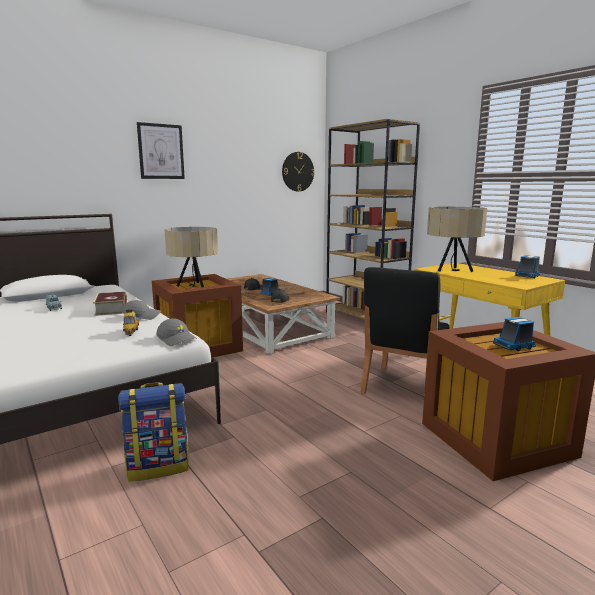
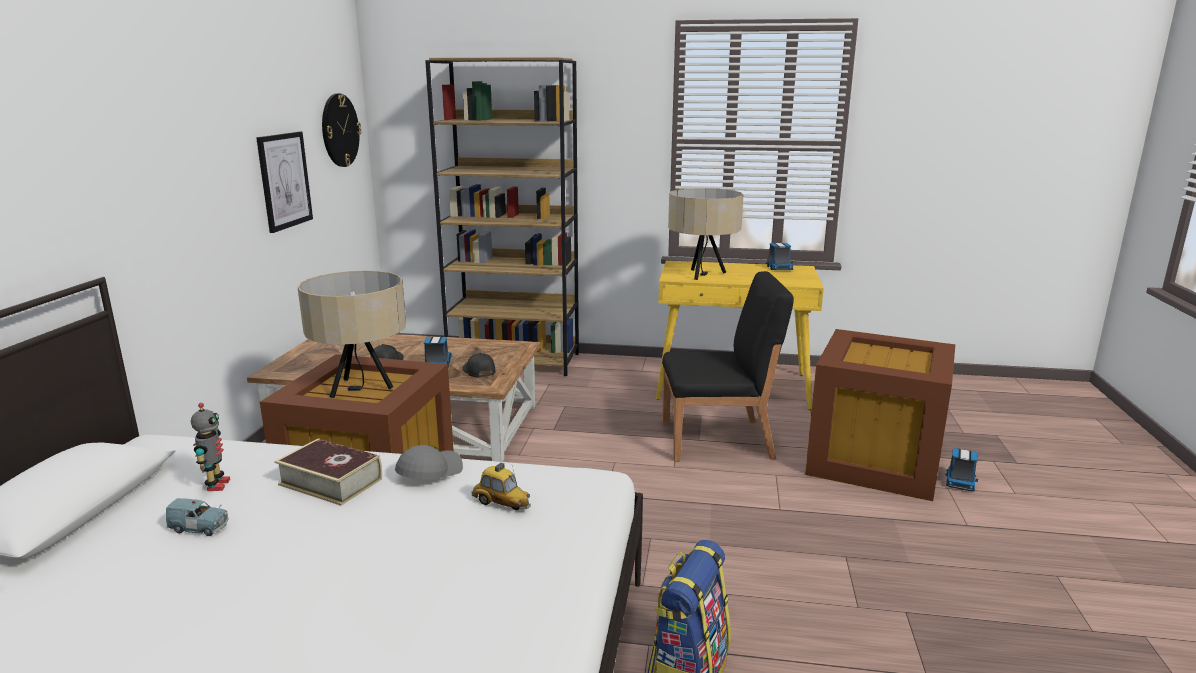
camera: 45 degrees left, 5 degrees up
picture [137,122,185,179] -> picture moved to [256,132,313,233]
grey cap [156,318,197,346] -> none
black chair [361,267,449,394] -> black chair turned 75 degrees counterclockwise [662,271,794,462]
toy truck [493,317,536,351] -> toy truck moved to [945,448,978,491]
none -> toy robot [191,403,230,491]

